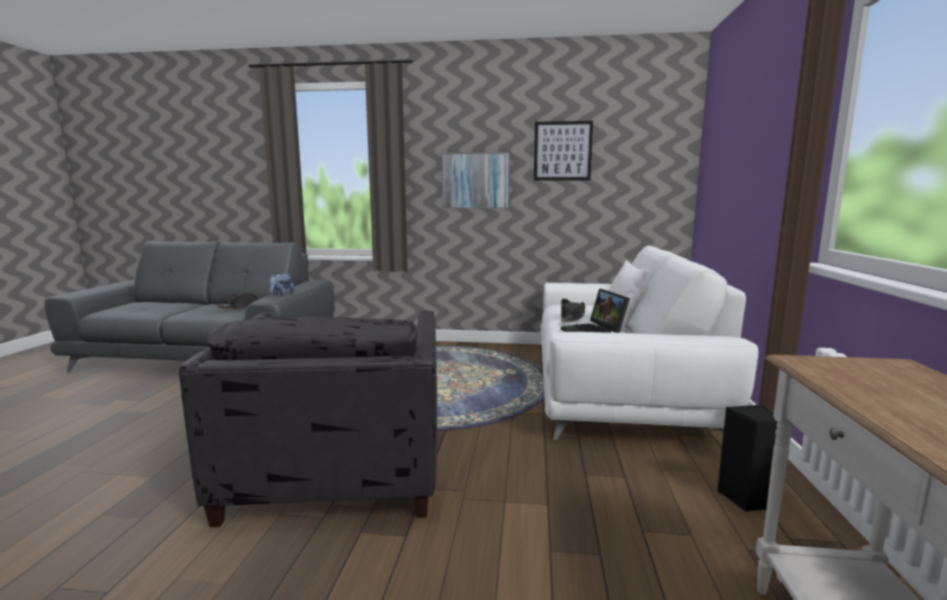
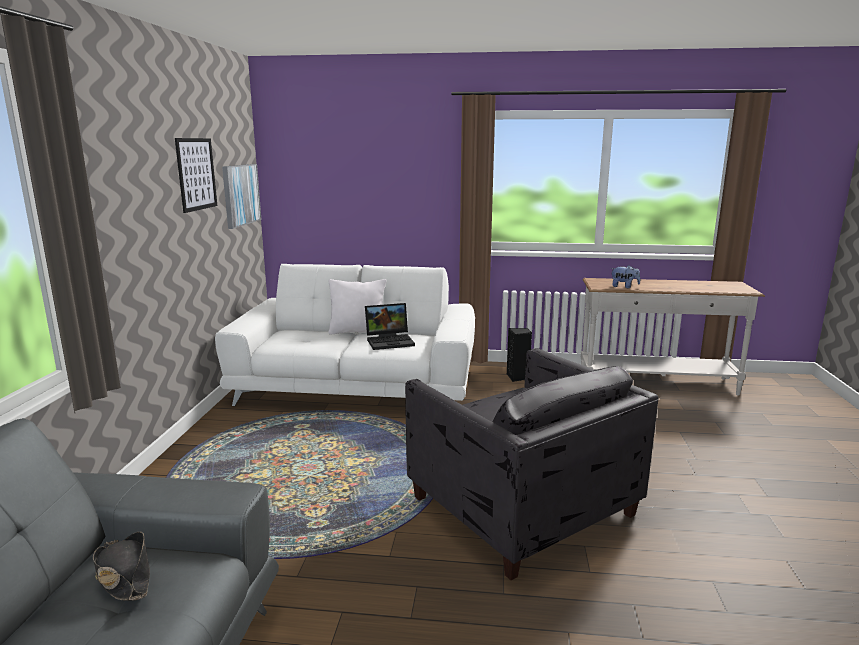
camera: 90 degrees left, 5 degrees up
grey armchair [179,311,437,527] -> grey armchair turned 60 degrees clockwise [405,348,658,580]
plush toy [269,273,295,296] -> plush toy moved to [610,265,640,288]
picture [442,152,510,209] -> picture moved to [222,164,261,229]
black hat [561,299,585,322] -> none

